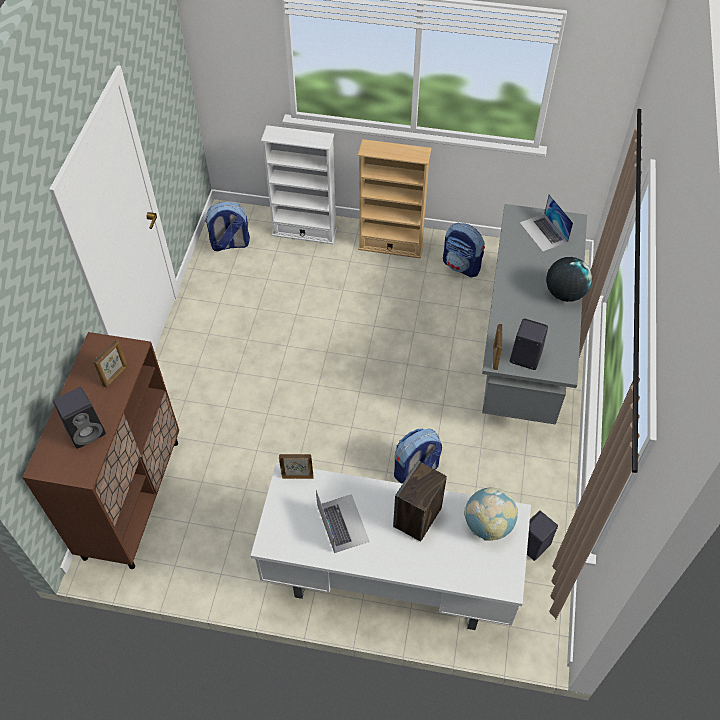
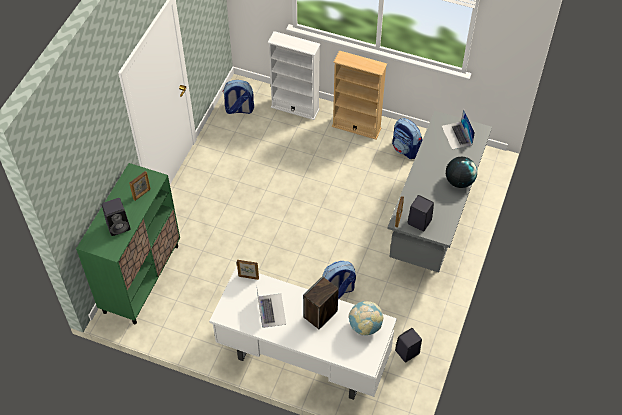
camera: 10 degrees right, 0 degrees up
brown cabinet [22,332,179,569] -> green cabinet [76,163,180,325]

